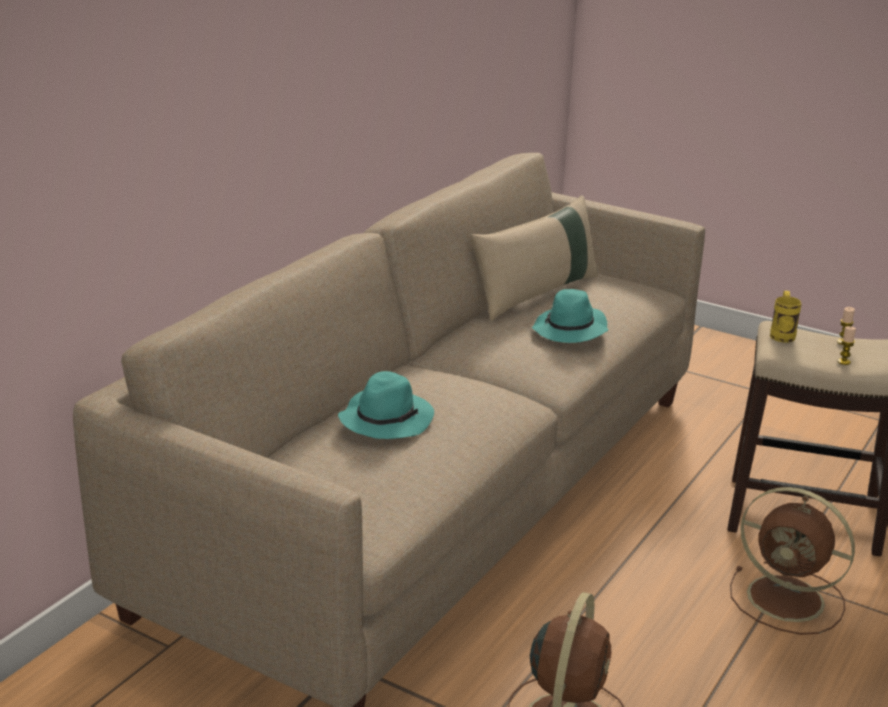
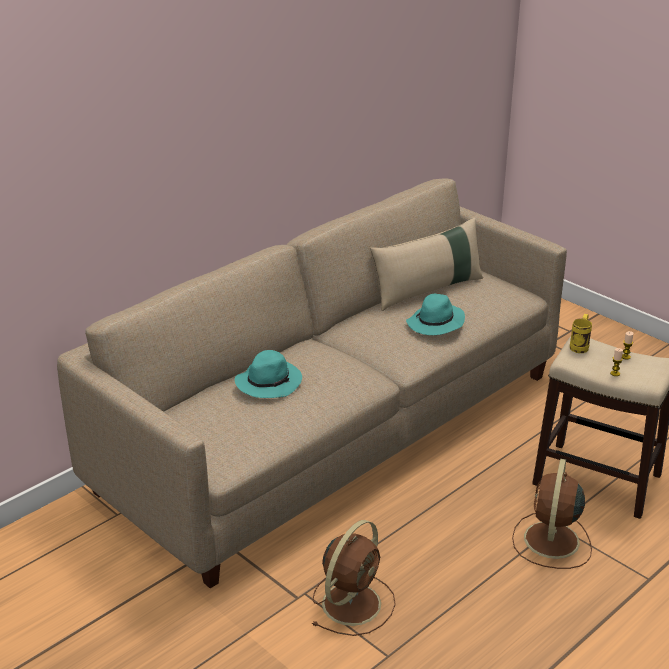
camera: 15 degrees right, 5 degrees up
brown fan [730,487,855,635] -> brown fan turned 60 degrees clockwise [512,459,592,569]

